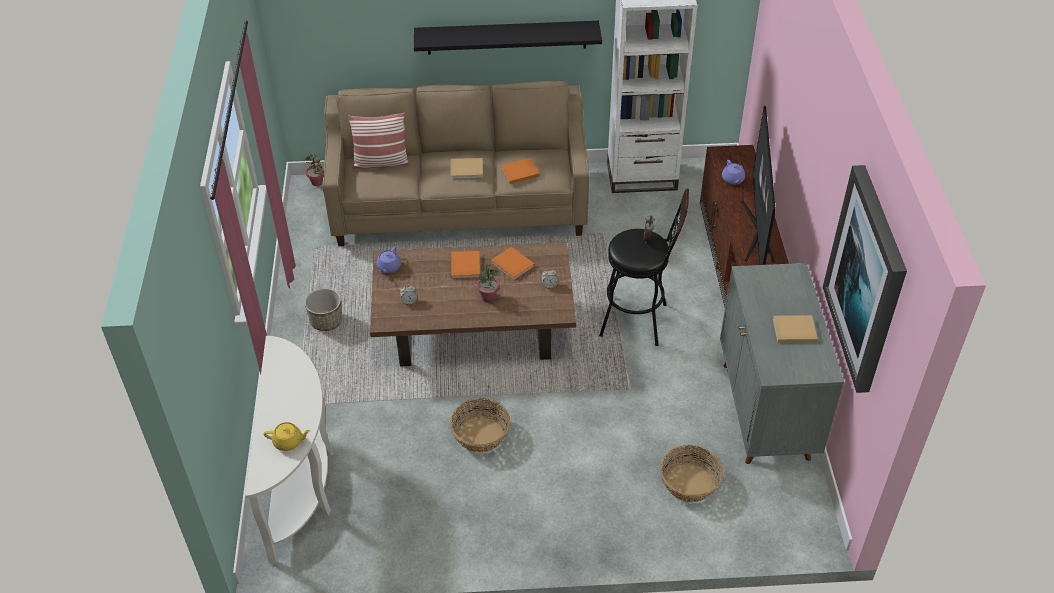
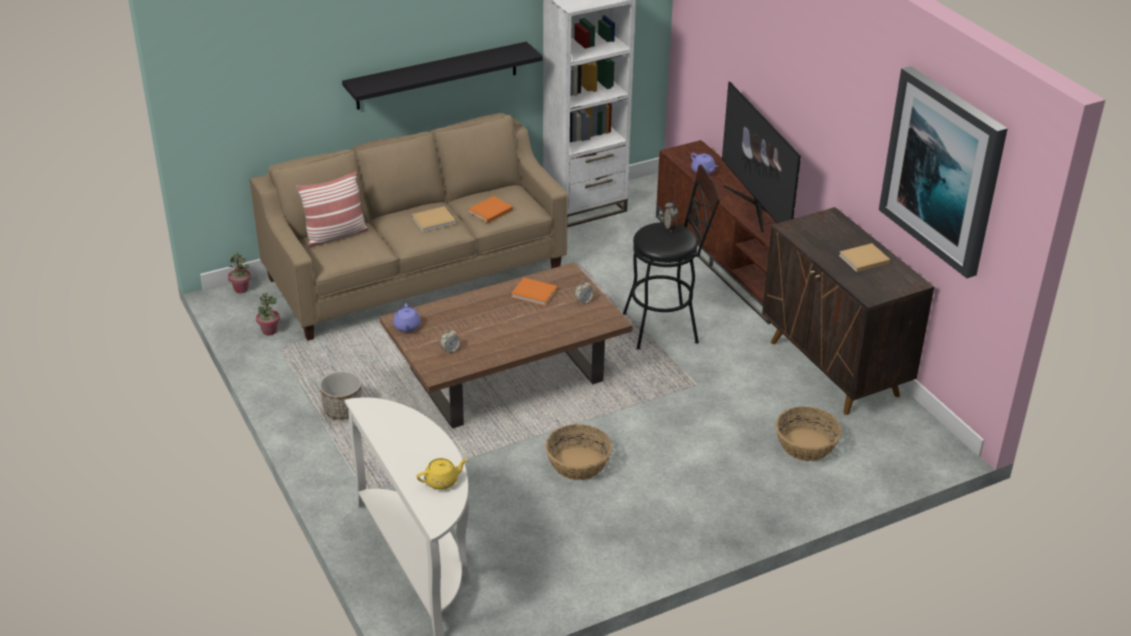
camera: 25 degrees left, 10 degrees down
orange book [451,251,480,279] -> none
potted plant [477,264,500,302] -> potted plant moved to [256,293,280,336]
grey cabinet [720,263,844,464] -> brown cabinet [762,207,934,415]

